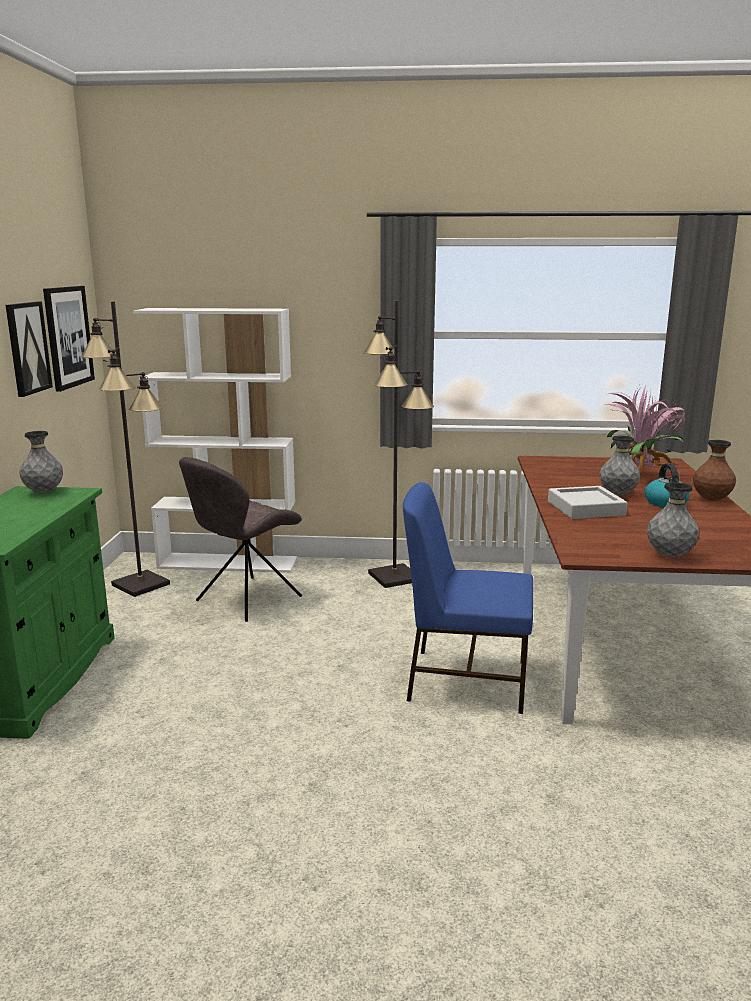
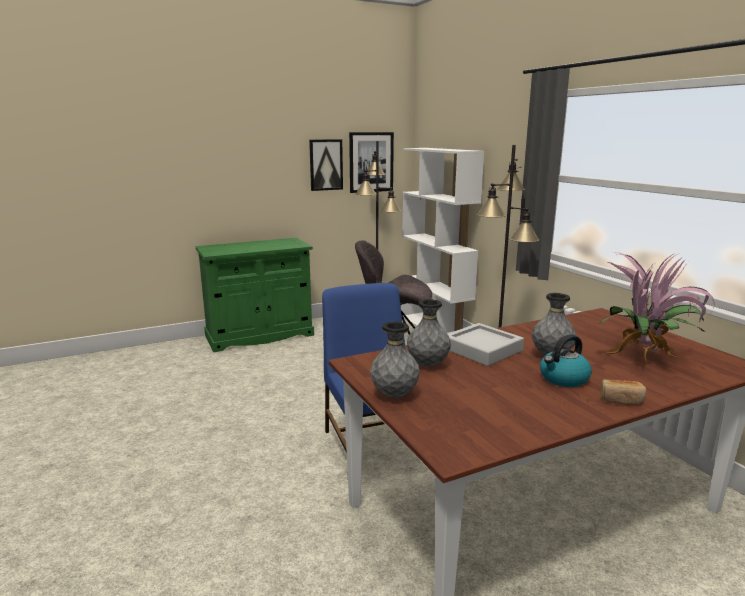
camera: 60 degrees right, 0 degrees up
grey vase [19,431,63,493] -> grey vase moved to [407,299,451,366]
brown vase [693,440,736,501] -> bread [601,379,646,404]

